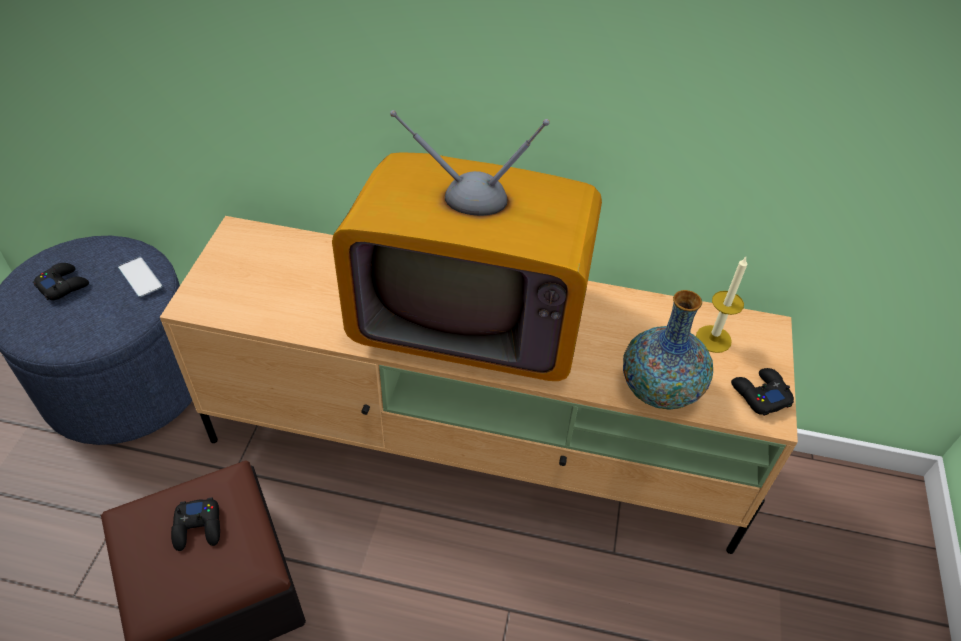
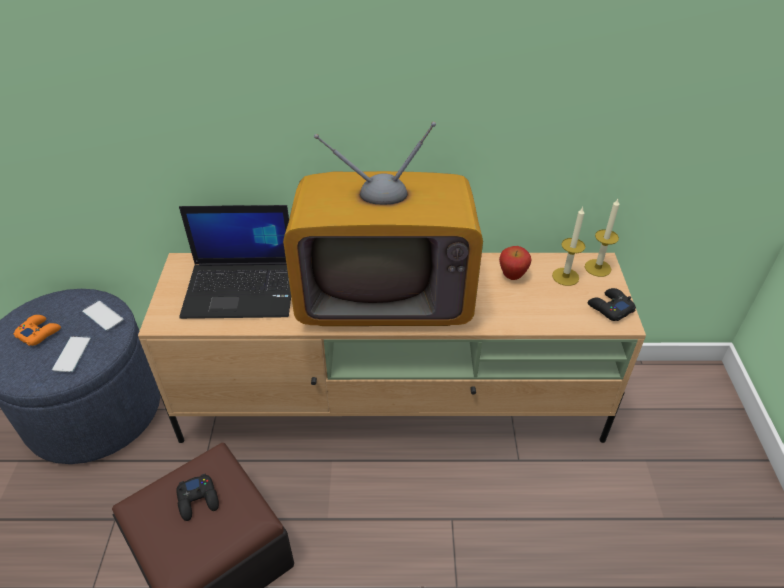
camera: 10 degrees left, 5 degrees down
black game controller [33,263,89,300] -> orange game controller [14,315,61,346]
vase [623,290,713,410] -> none
none -> phone [52,336,91,372]
none -> laptop [179,205,291,319]
none -> apple [499,246,531,280]
none -> candle [585,199,619,277]

